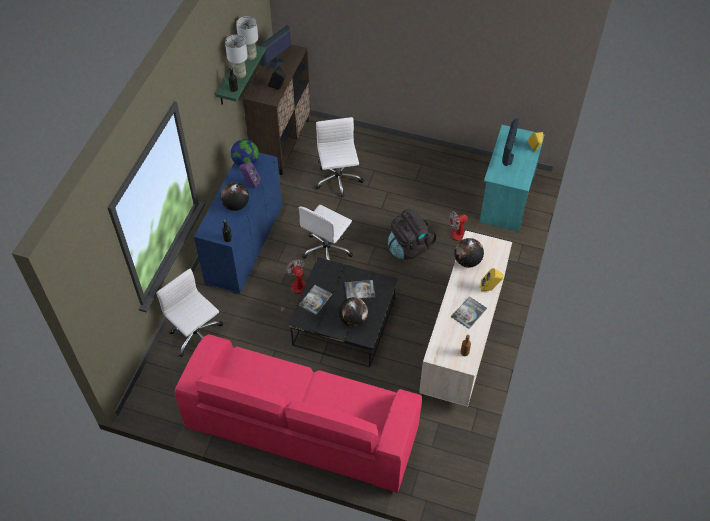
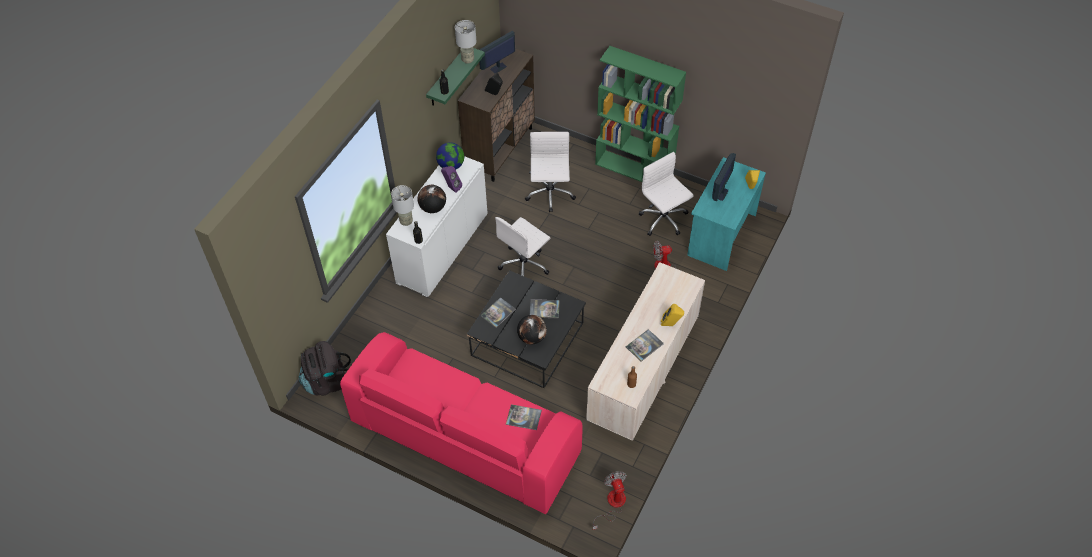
camera: 10 degrees right, 0 degrees up
white office chair [156,269,223,357] -> white office chair moved to [638,152,694,236]
blue cabinet [194,153,282,294] -> white cabinet [386,156,488,297]
grey table lamp [225,35,248,79] -> grey table lamp moved to [391,185,414,226]
fan [280,259,306,313] -> fan moved to [593,471,627,530]
black backpack [388,209,436,260] -> black backpack moved to [298,341,351,396]
globe [454,238,484,268] -> none
none -> book [506,404,542,430]
none -> green bookcase [595,46,686,182]

